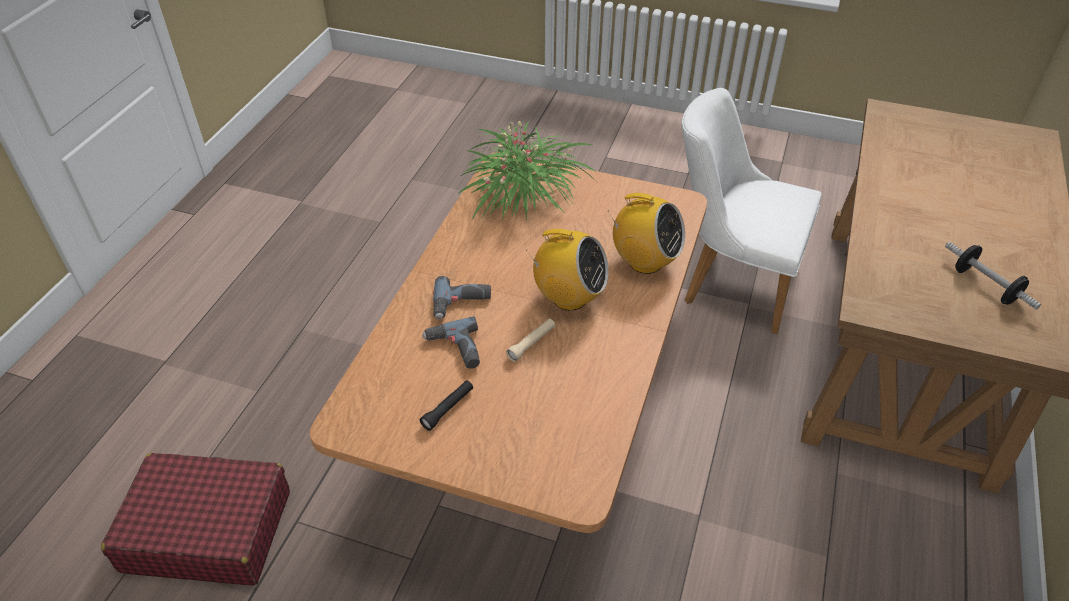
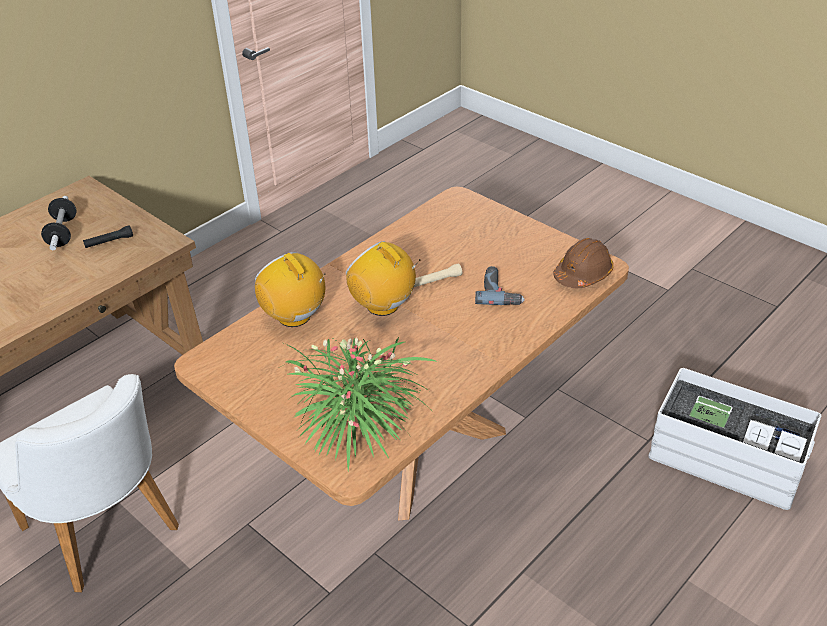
camera: 155 degrees left, 5 degrees down
red suitcase [101,453,290,586] -> white storage box [648,368,821,510]
black flashlight [420,380,473,431] -> black flashlight moved to [83,225,133,248]
power drill [433,276,491,320] -> none
none -> brown hard hat [553,238,614,288]

